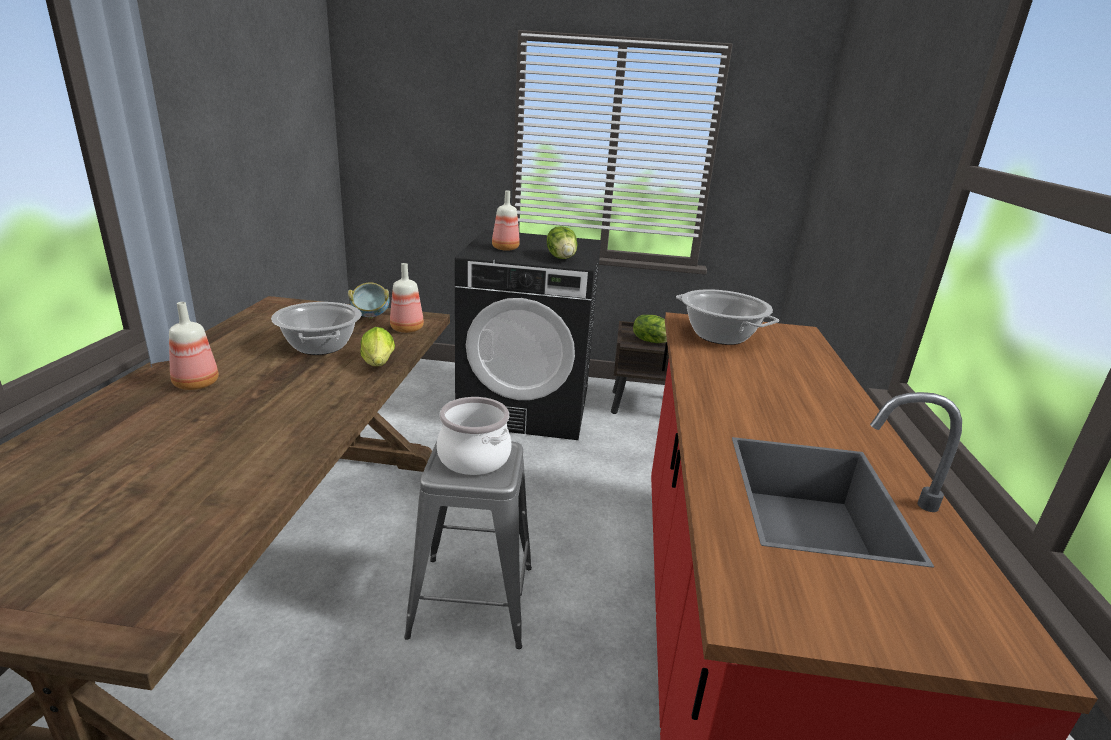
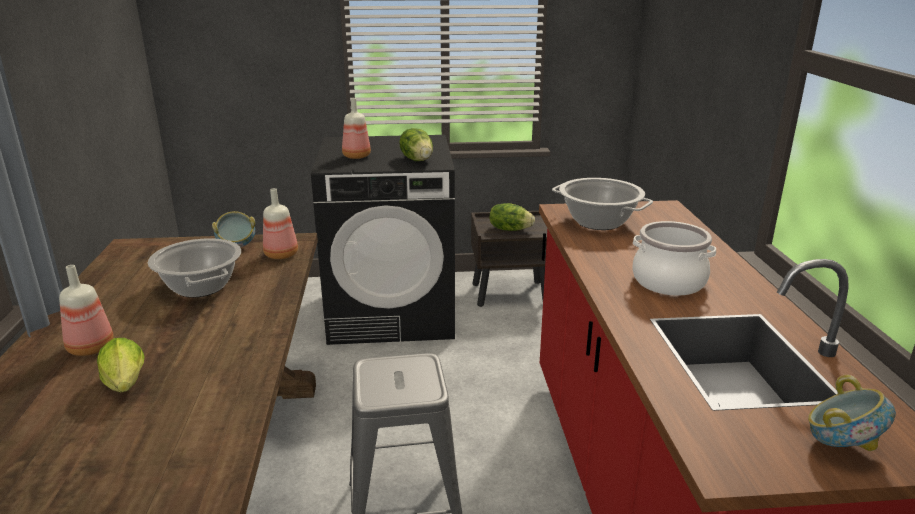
camera: 10 degrees left, 0 degrees up
lettuce [361,327,395,366] -> lettuce moved to [97,338,145,392]
cooking pot [437,397,512,475] -> cooking pot moved to [632,221,716,296]
none -> bowl [808,375,896,451]

